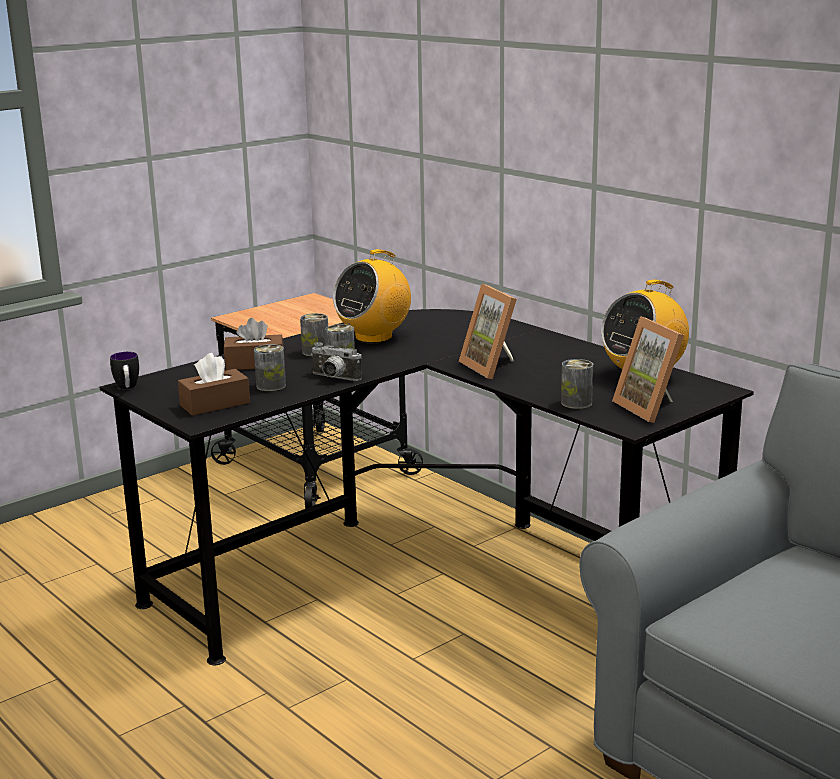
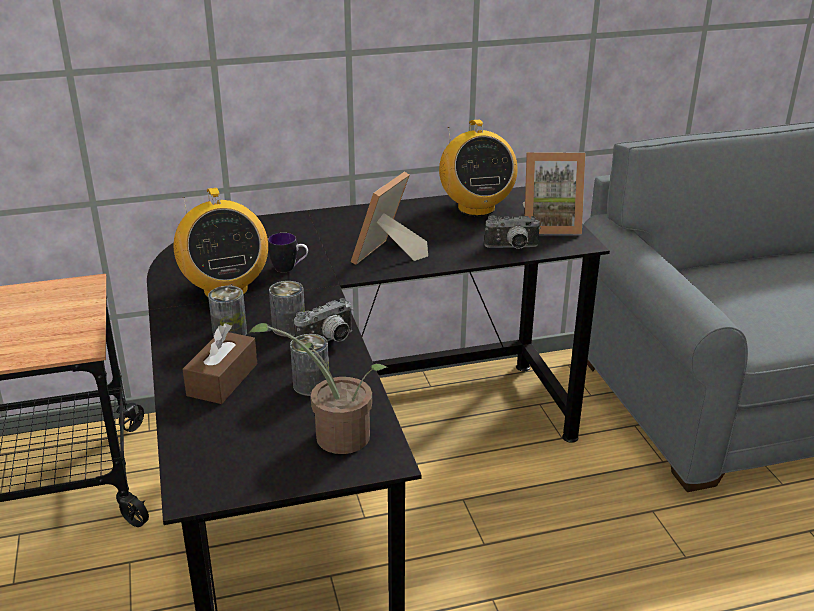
camera: 65 degrees left, 10 degrees up
mug [110,352,139,389] -> mug moved to [268,233,308,273]
brown tissue box [178,353,250,416] -> potted plant [248,323,388,454]
picture frame [459,284,517,379] -> picture frame turned 120 degrees clockwise [351,172,428,265]
can [561,359,593,409] -> camera [484,215,541,249]

